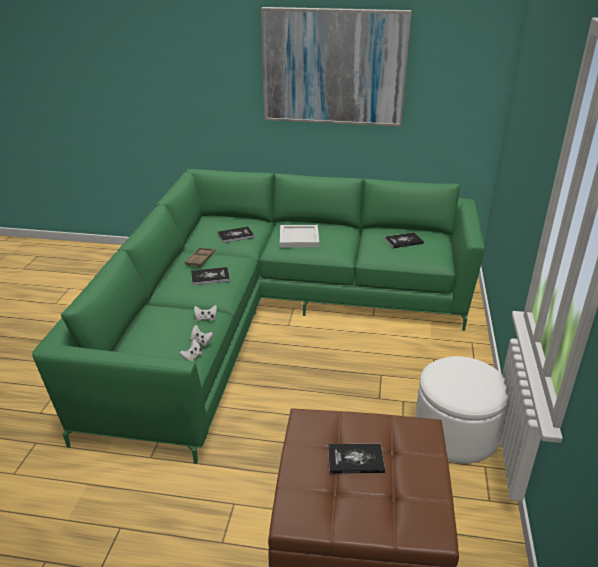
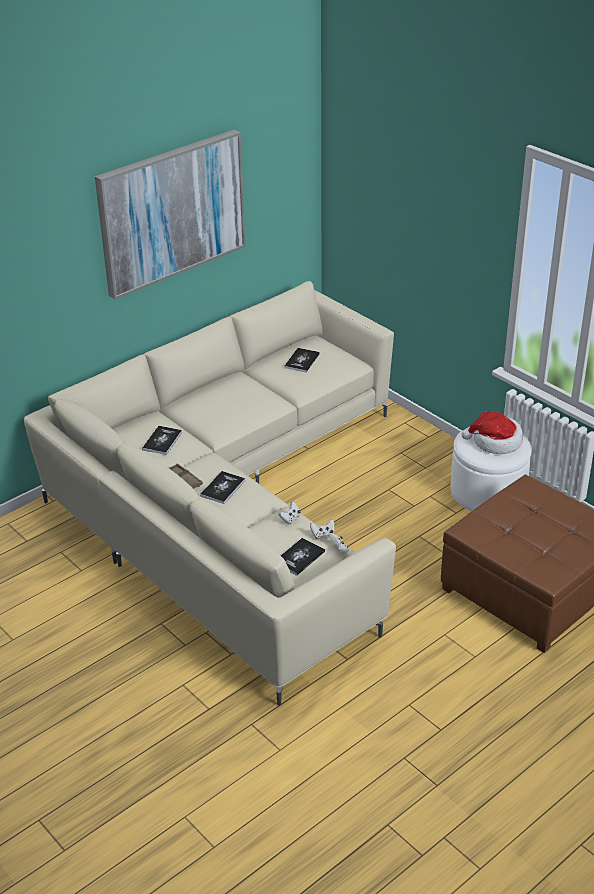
camera: 50 degrees left, 5 degrees up
green sofa [32,169,485,464] -> beige sofa [24,281,396,706]
white tray [280,225,319,248] -> none
book [328,444,385,474] -> book moved to [281,538,325,576]
none -> hat [461,411,523,454]

